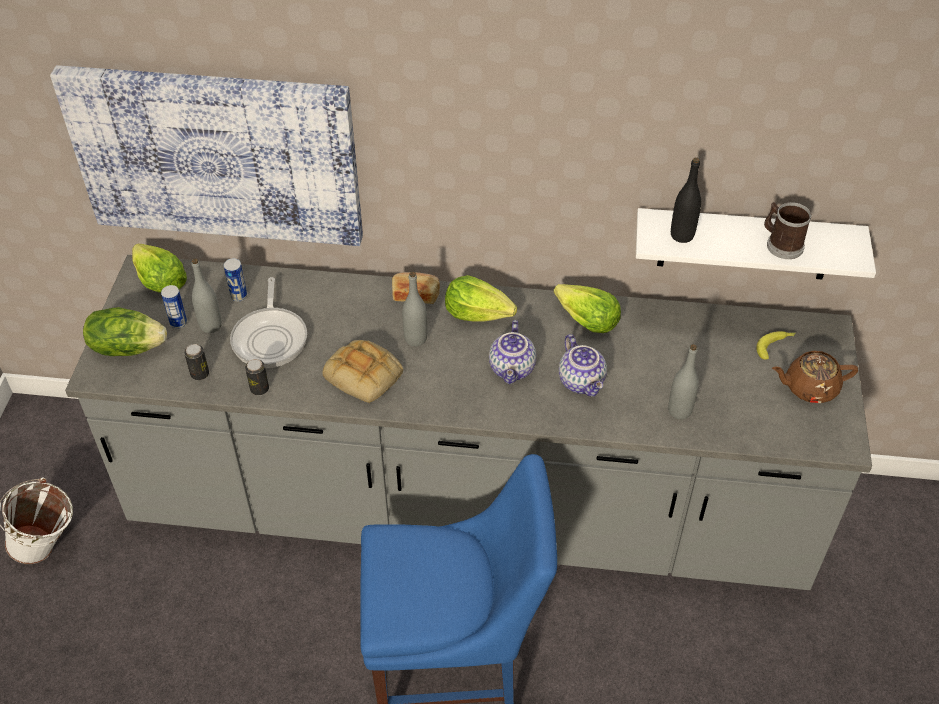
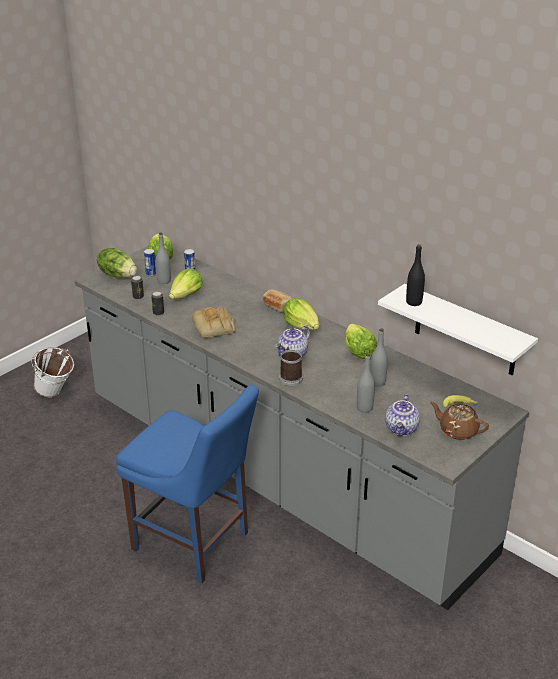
camera: 35 degrees right, 15 degrees down
picture [50,65,363,246] -> none
frying pan [230,277,307,368] -> lettuce [169,268,203,299]
grey bottle [402,272,427,346] -> grey bottle moved to [370,328,388,387]
teapot [559,334,607,397] -> teapot moved to [385,394,420,436]
mug [764,202,811,259] -> mug moved to [279,348,303,386]

